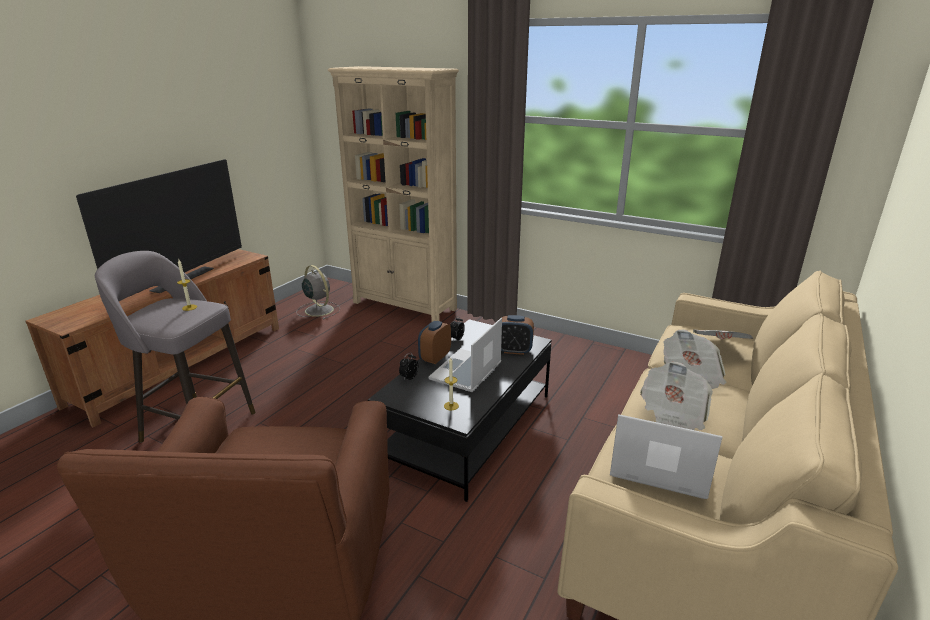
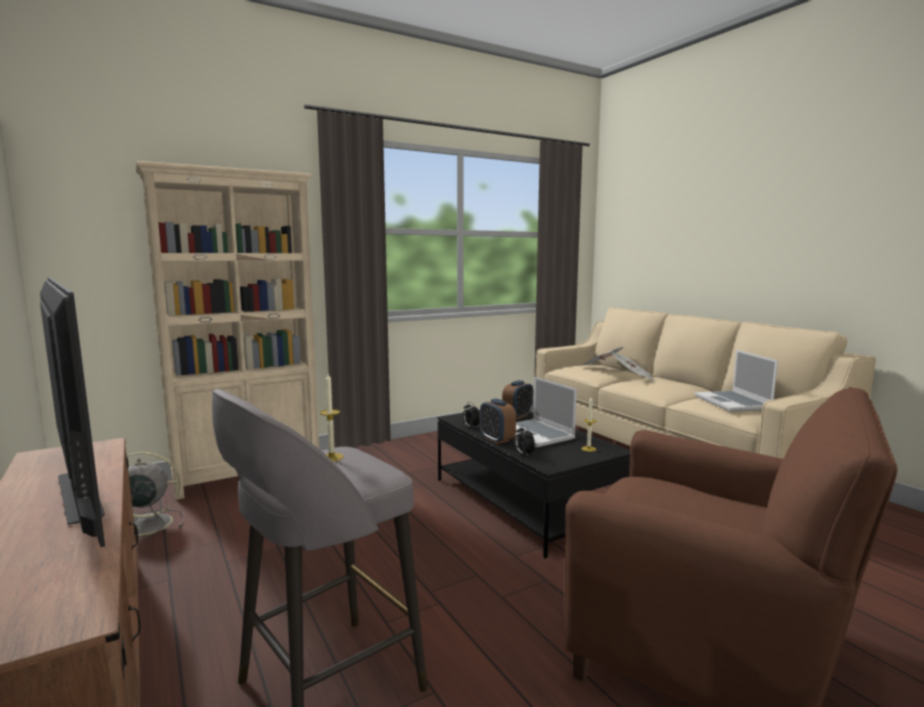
camera: 60 degrees left, 15 degrees down
laptop [610,414,723,499] -> laptop turned 60 degrees counterclockwise [694,350,778,412]
newspaper [640,362,713,430] -> none

